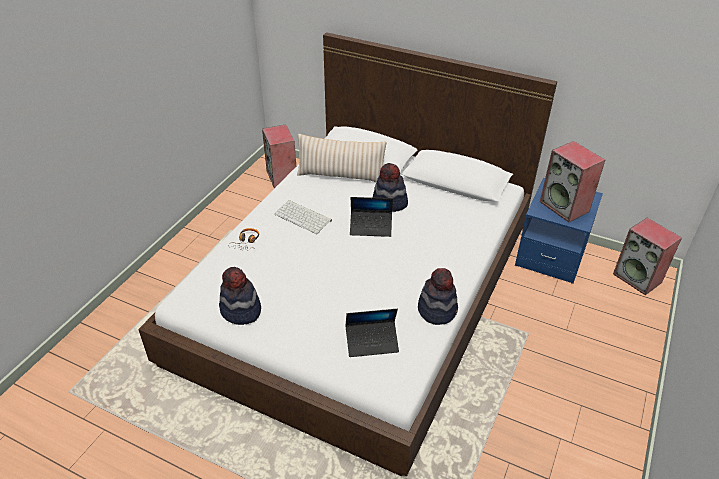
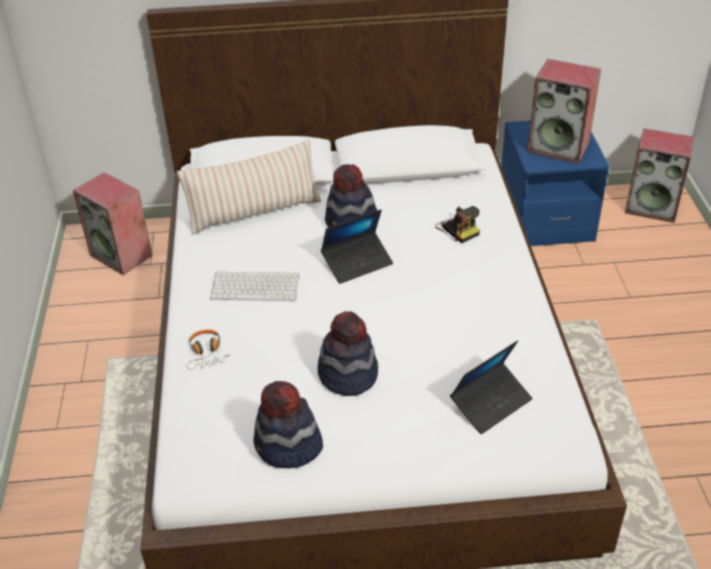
camera: 30 degrees left, 0 degrees up
hat [418,268,458,325] -> hat moved to [318,311,378,396]
none -> camera [435,206,480,243]

